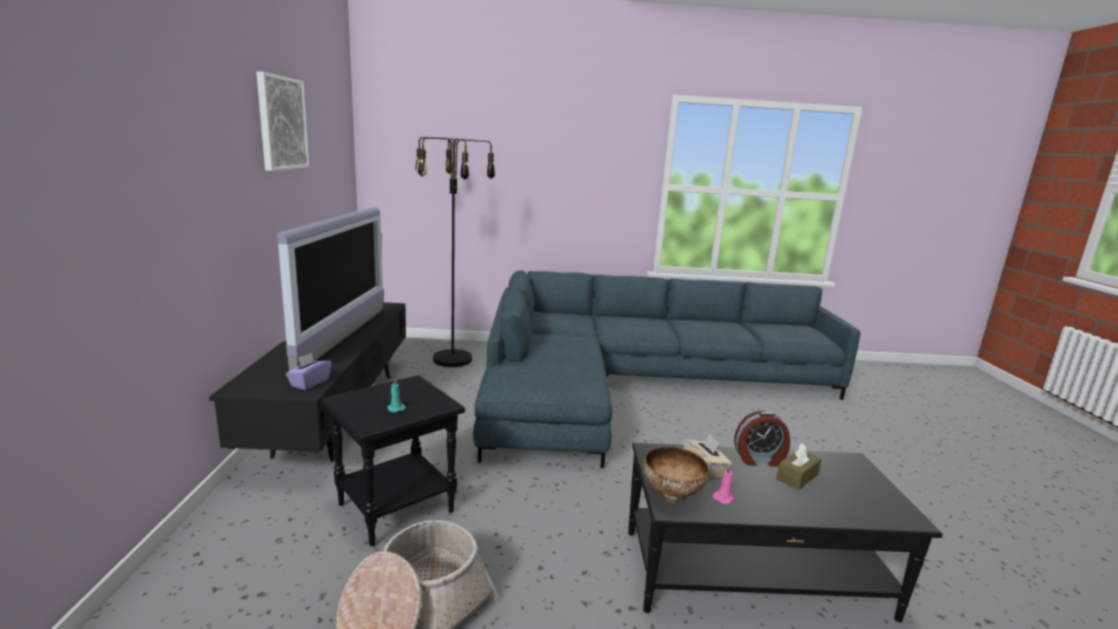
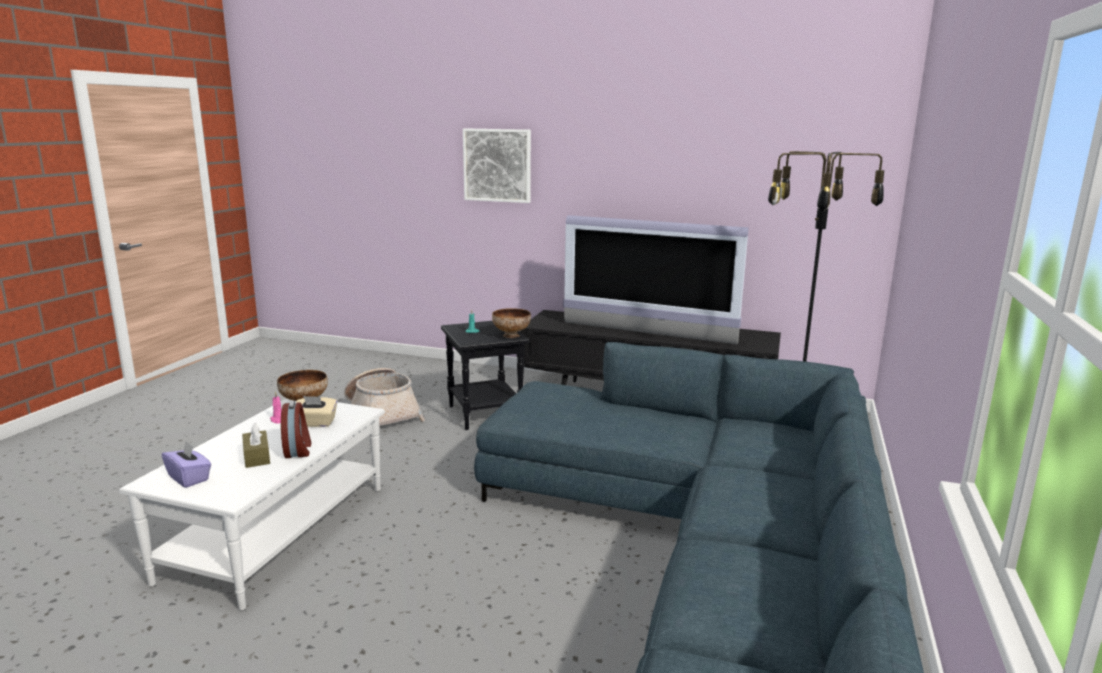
camera: 110 degrees right, 0 degrees up
picture [256,71,309,171] -> picture moved to [463,128,531,203]
purple tissue box [286,353,331,390] -> purple tissue box moved to [162,441,211,488]
black coffee table [628,443,943,623] -> white coffee table [119,398,385,611]
alarm clock [734,411,790,467] -> alarm clock turned 150 degrees clockwise [281,401,311,458]
none -> bowl [492,308,531,338]

